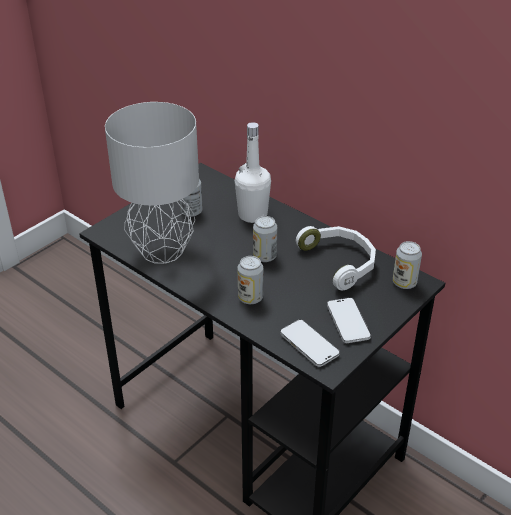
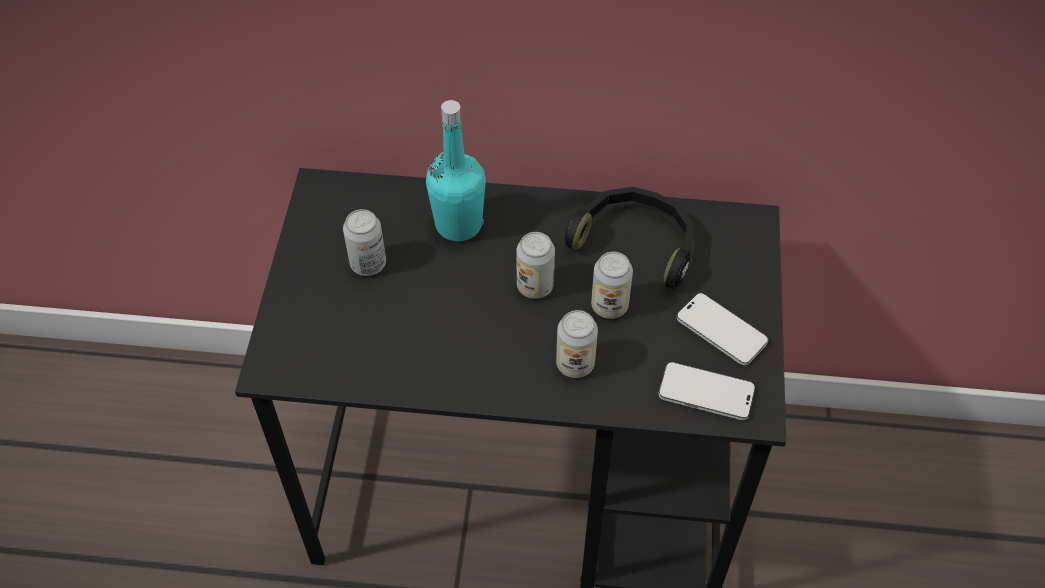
camera: 35 degrees left, 15 degrees up
grey table lamp [105,102,199,264] -> none
white bottle [235,122,271,223] -> turquoise bottle [426,100,486,242]
white headphones [296,226,376,290] -> black headphones [565,187,694,289]
can [393,241,422,289] -> can moved to [591,252,633,319]

